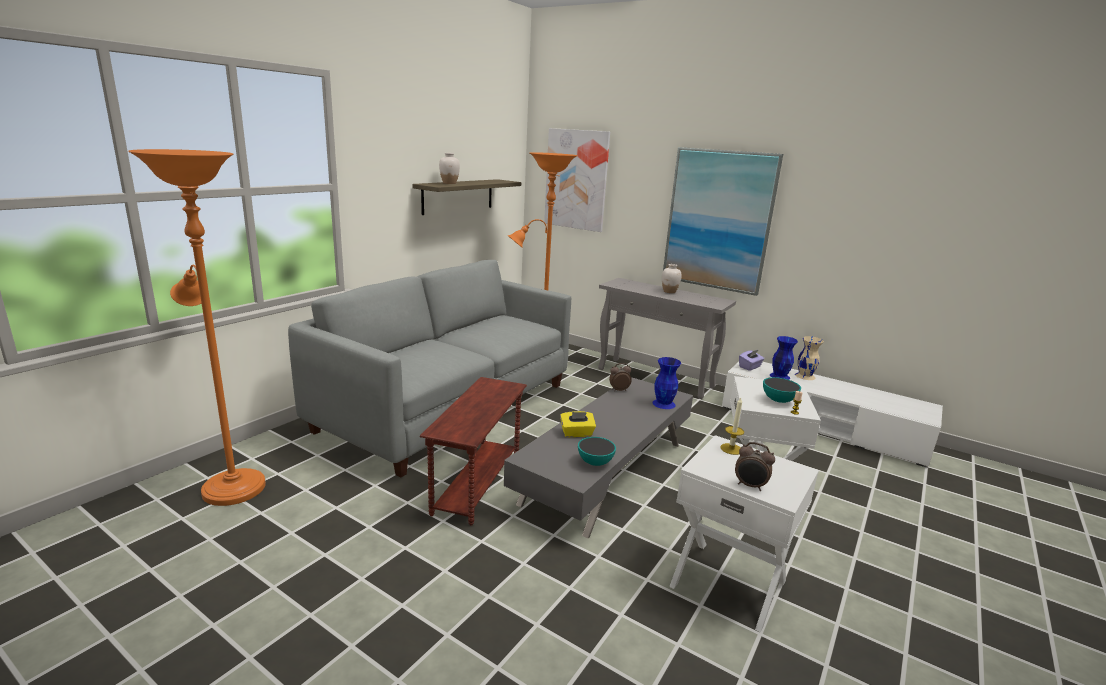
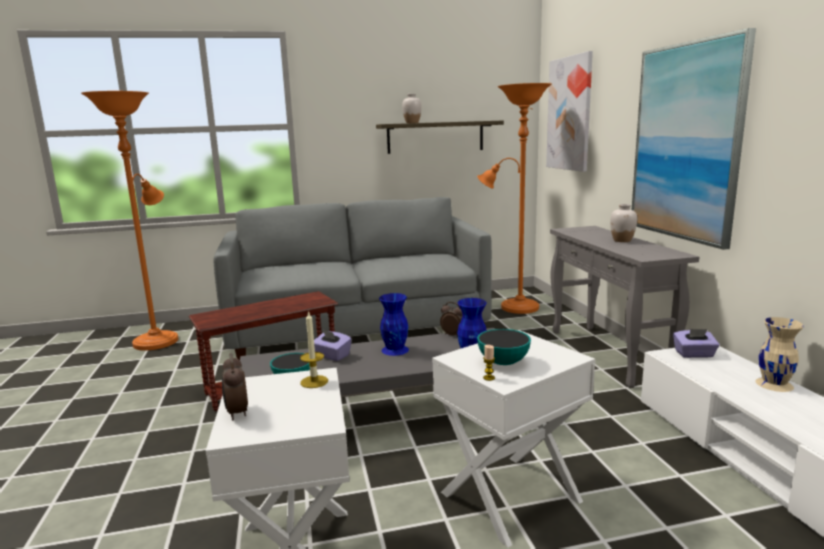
camera: 45 degrees right, 5 degrees down
yellow tissue box [560,411,596,437] -> purple tissue box [314,329,352,361]
blue vase [770,336,798,380] -> blue vase moved to [379,293,409,356]

